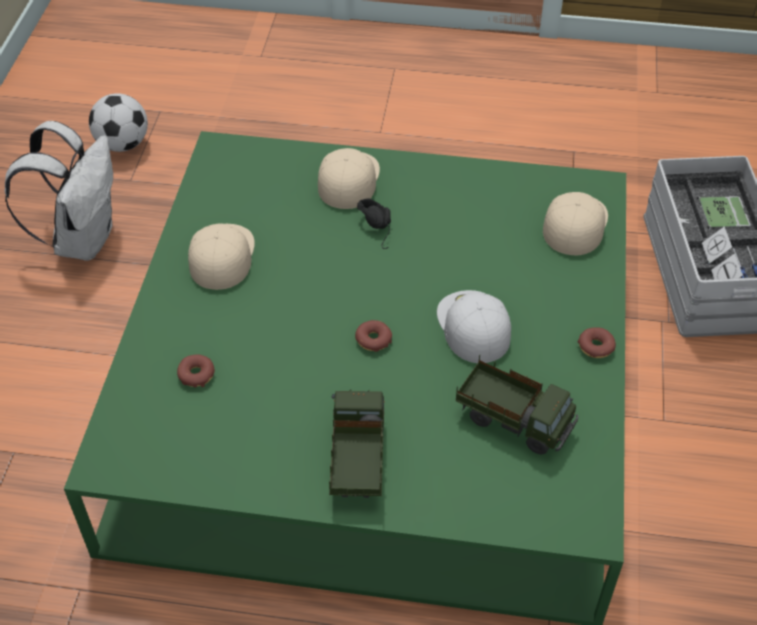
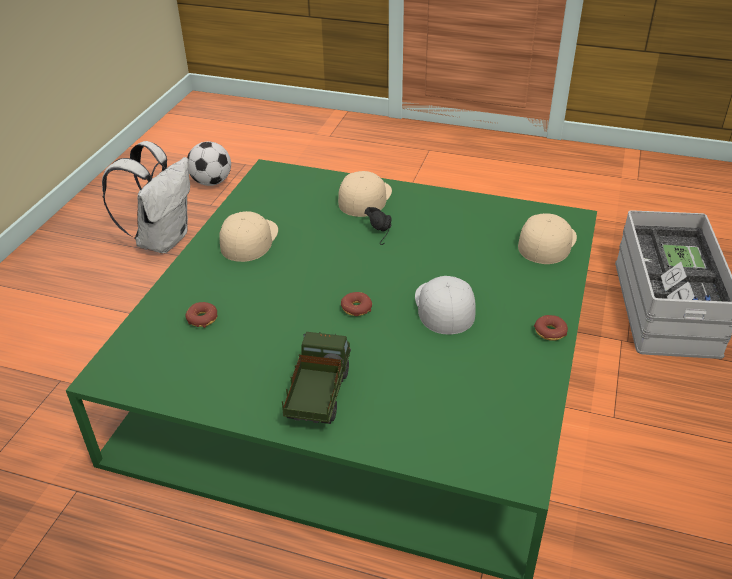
camera: 10 degrees right, 10 degrees down
toy truck [455,355,578,454] -> none

